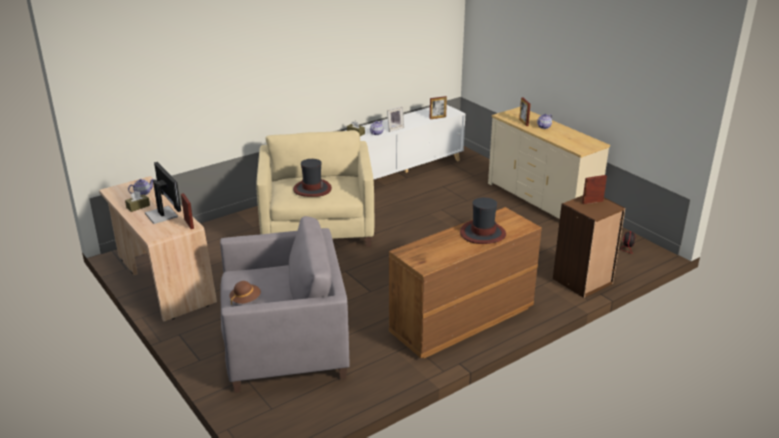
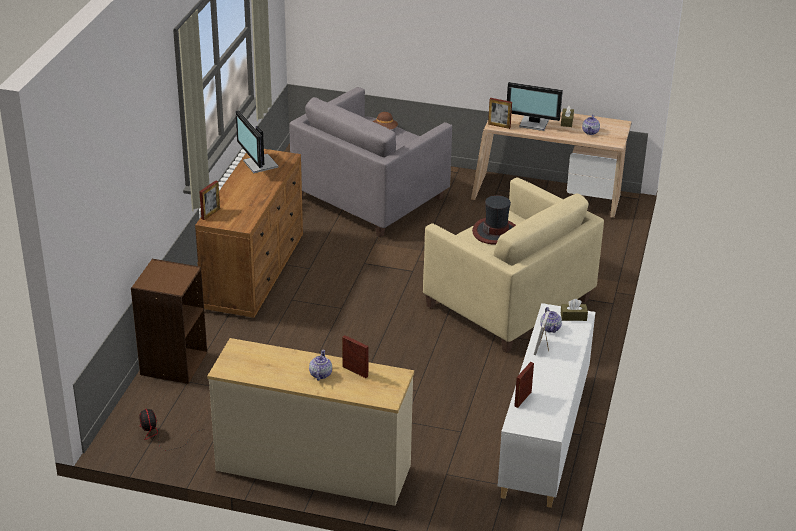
camera: 140 degrees right, 5 degrees up
hat [460,197,506,244] -> none
picture frame [582,175,607,204] -> picture frame moved to [199,180,220,220]
none -> monitor [236,111,279,173]

